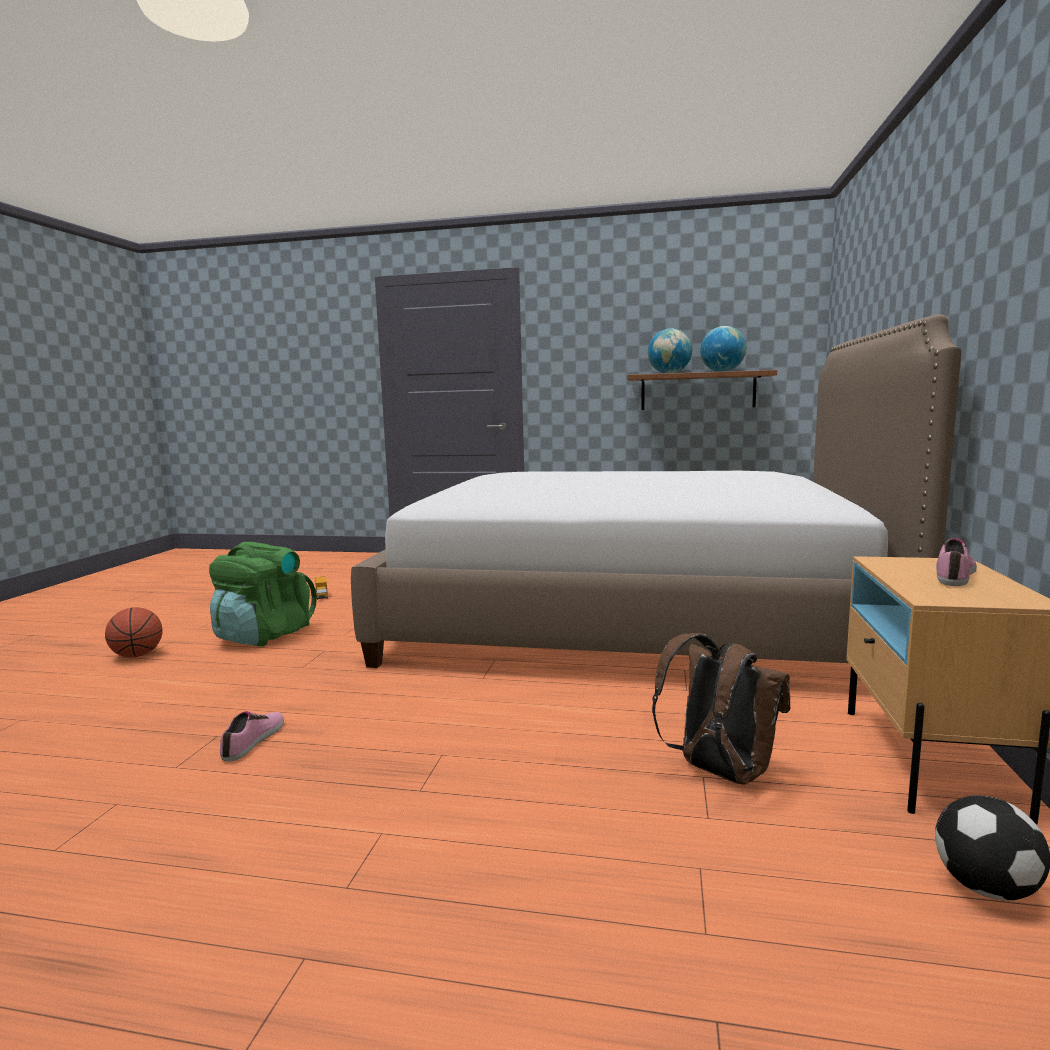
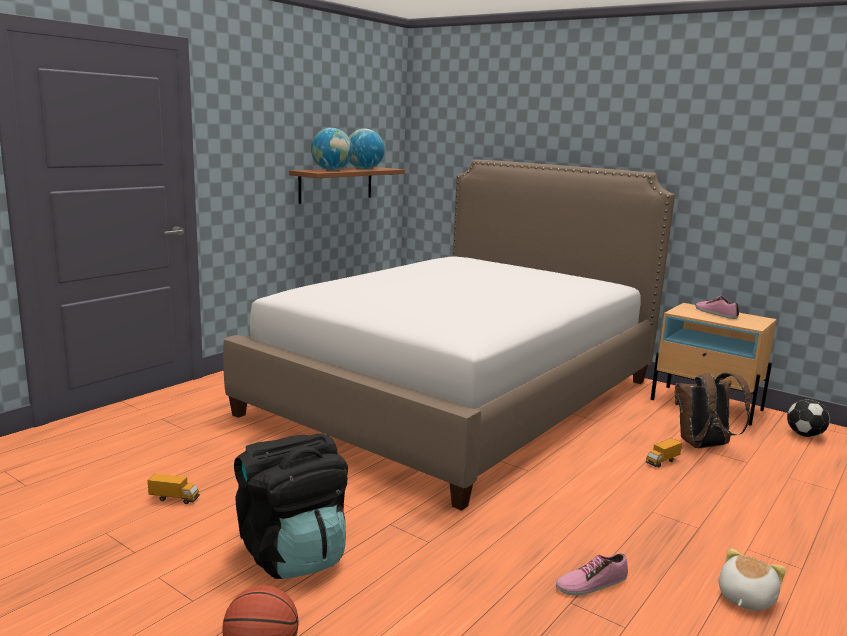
camera: 65 degrees left, 5 degrees up
green backpack [209,542,317,646] -> black backpack [234,433,348,579]
shoe [220,711,284,762] -> shoe turned 60 degrees counterclockwise [556,553,628,596]
none -> toy truck [646,438,682,467]
none -> plush toy [719,548,786,611]

